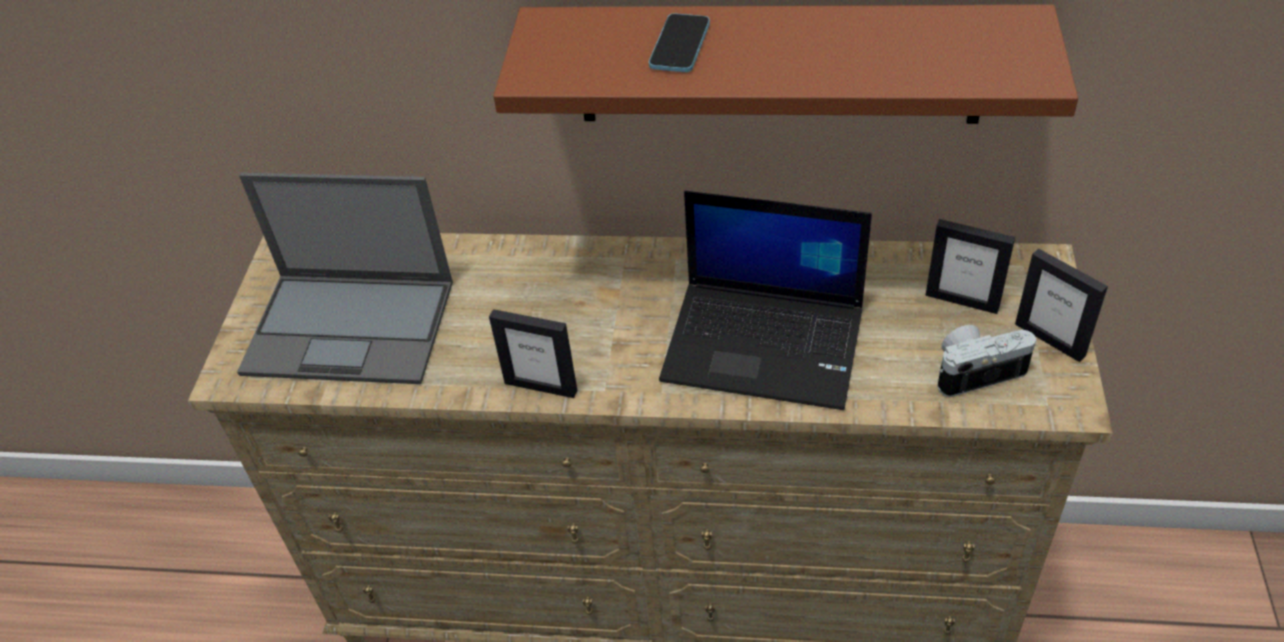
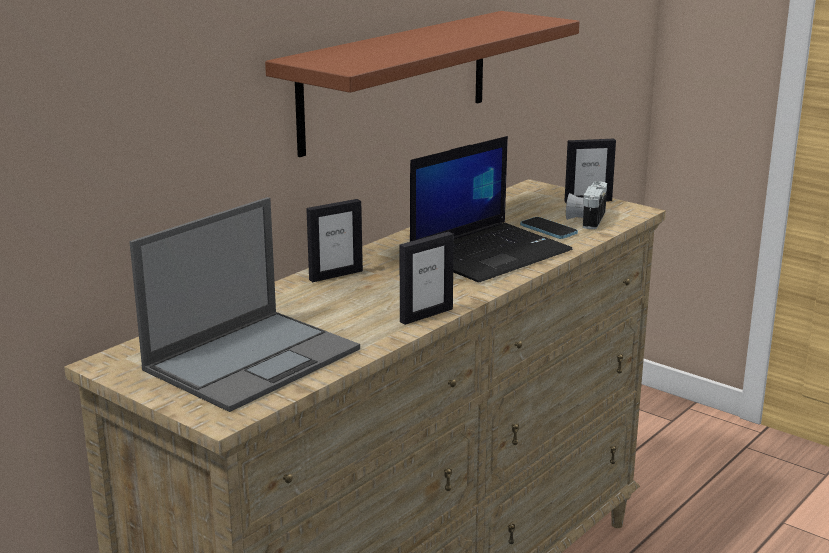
camera: 60 degrees left, 25 degrees down
phone [649,13,710,72] -> phone moved to [520,217,578,239]
picture frame [926,219,1015,314] -> picture frame moved to [306,199,363,282]

